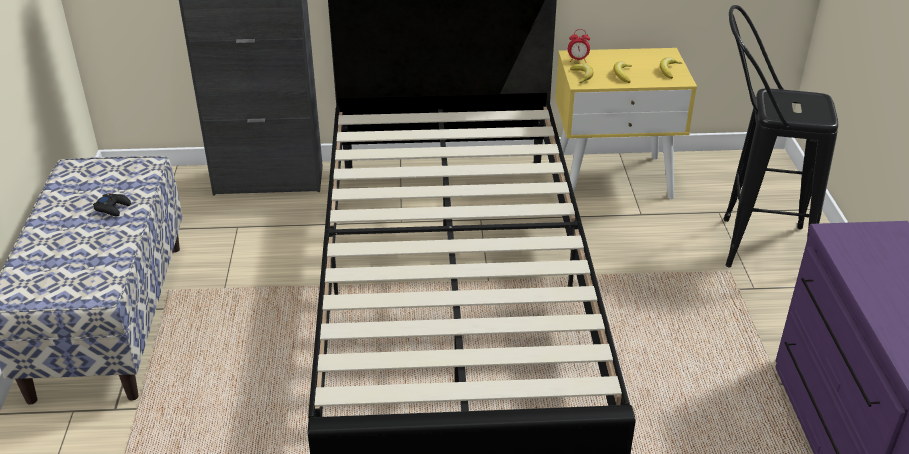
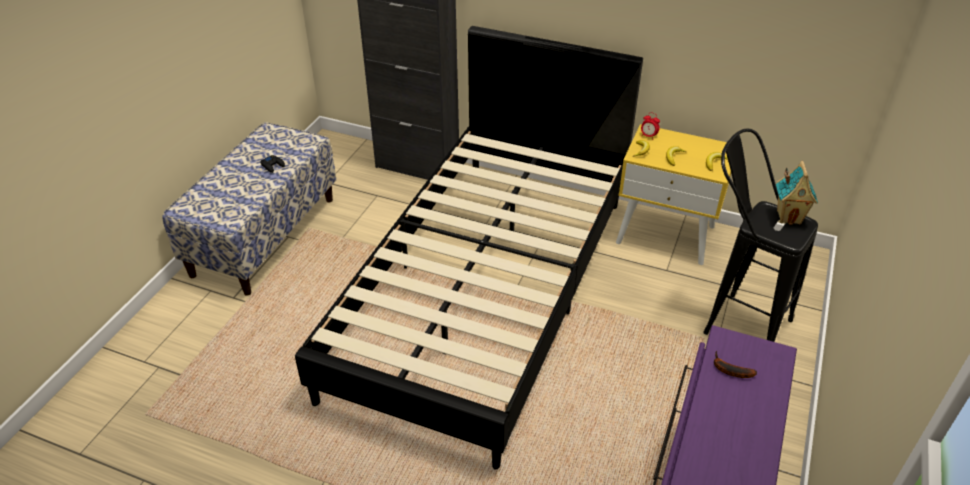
camera: 25 degrees right, 5 degrees up
none -> banana [714,351,757,378]
none -> toy house [776,161,818,225]

